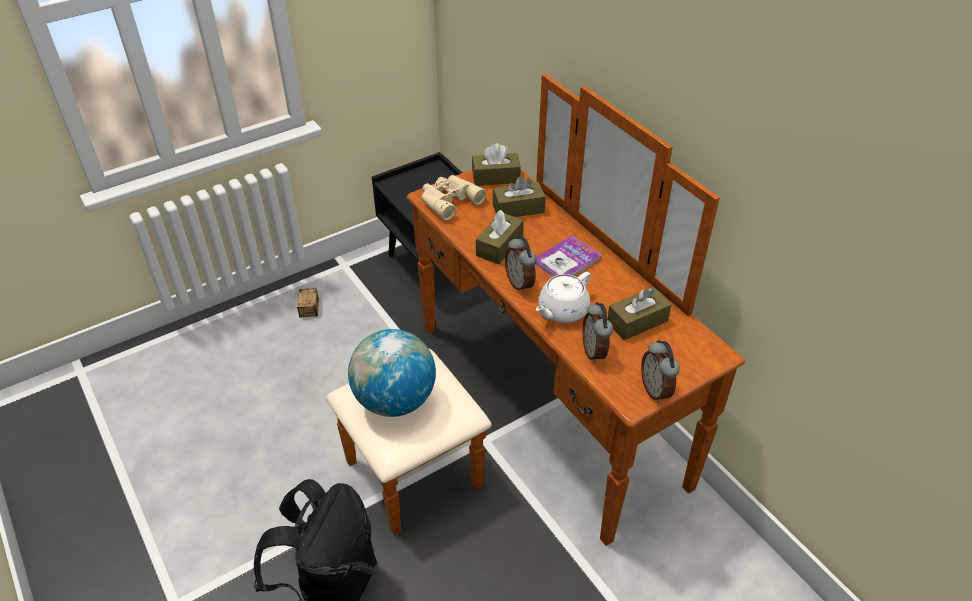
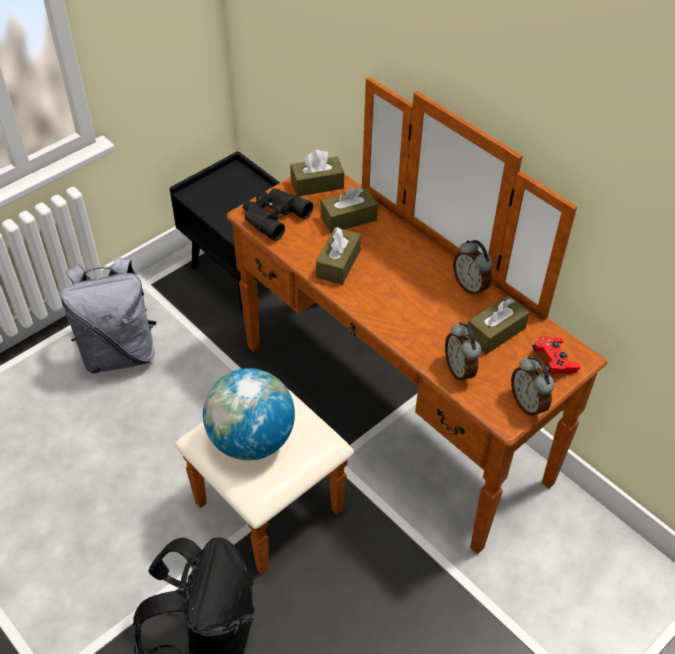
camera: 10 degrees left, 5 degrees up
storage box [297,288,319,318] -> grey backpack [61,257,157,373]
beige binoculars [421,175,486,221] -> black binoculars [243,188,313,241]
alarm clock [505,237,537,294] -> alarm clock moved to [453,240,493,297]
book [535,235,602,277] -> none
white teapot [536,272,591,323] -> none
none -> red game controller [533,336,581,375]

